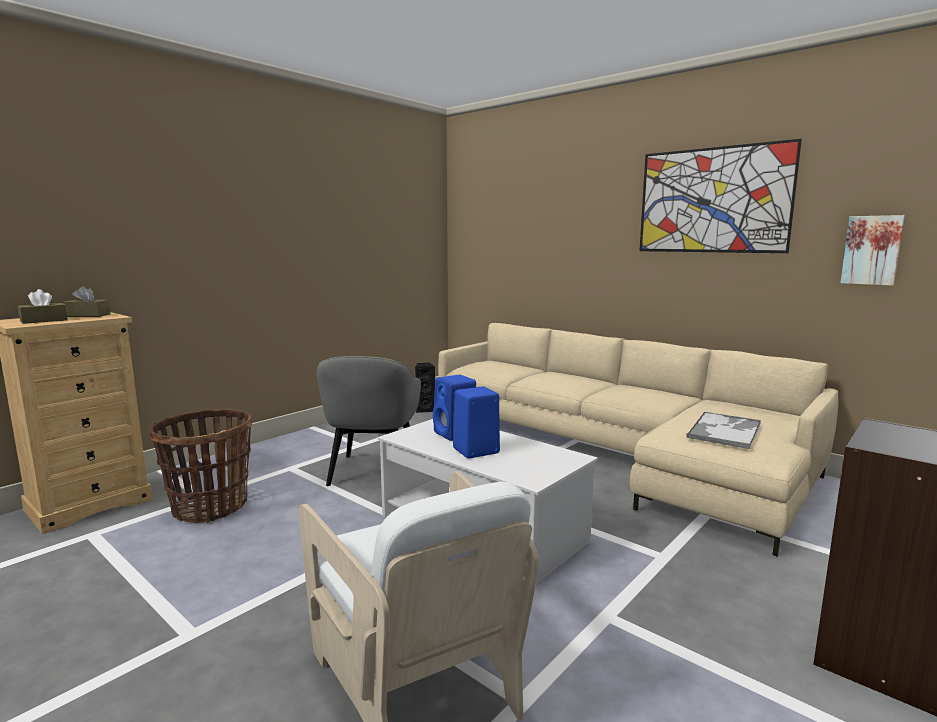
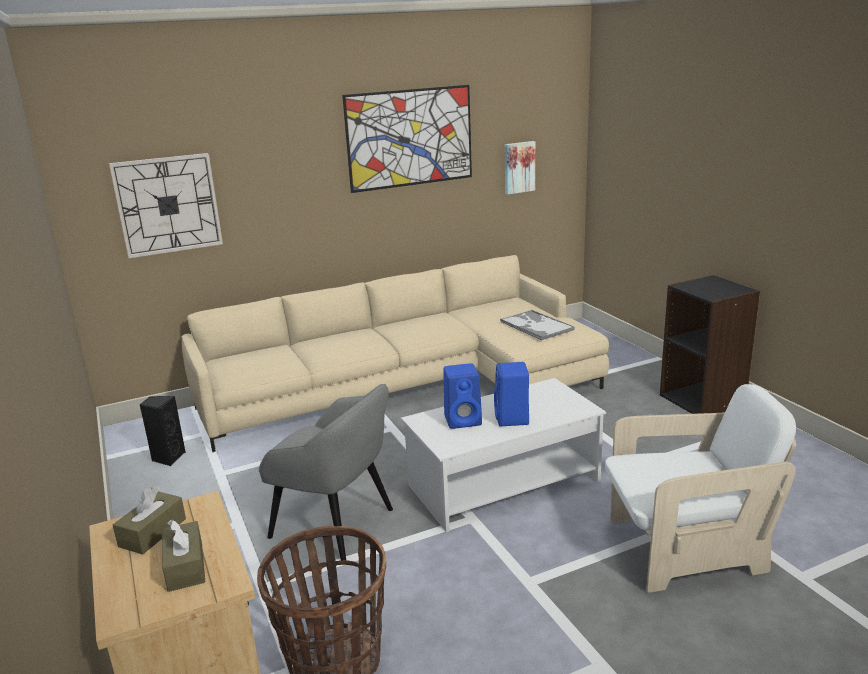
camera: 65 degrees left, 10 degrees up
none -> wall clock [109,153,223,258]

